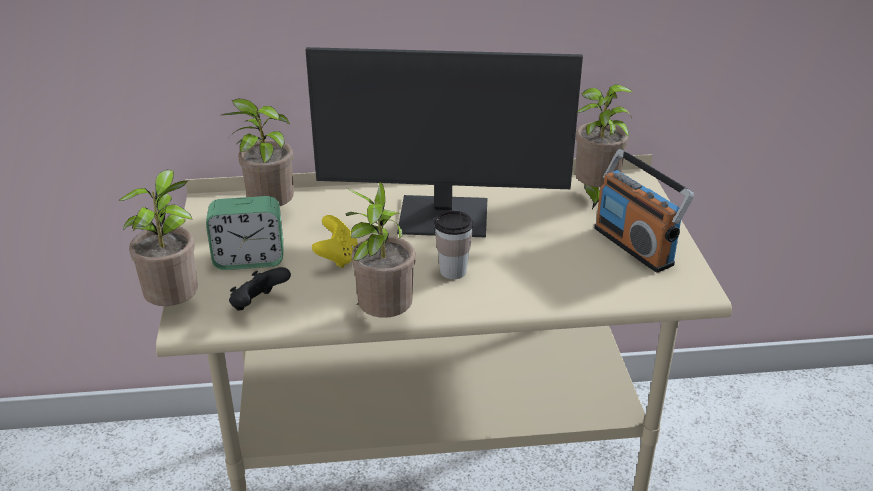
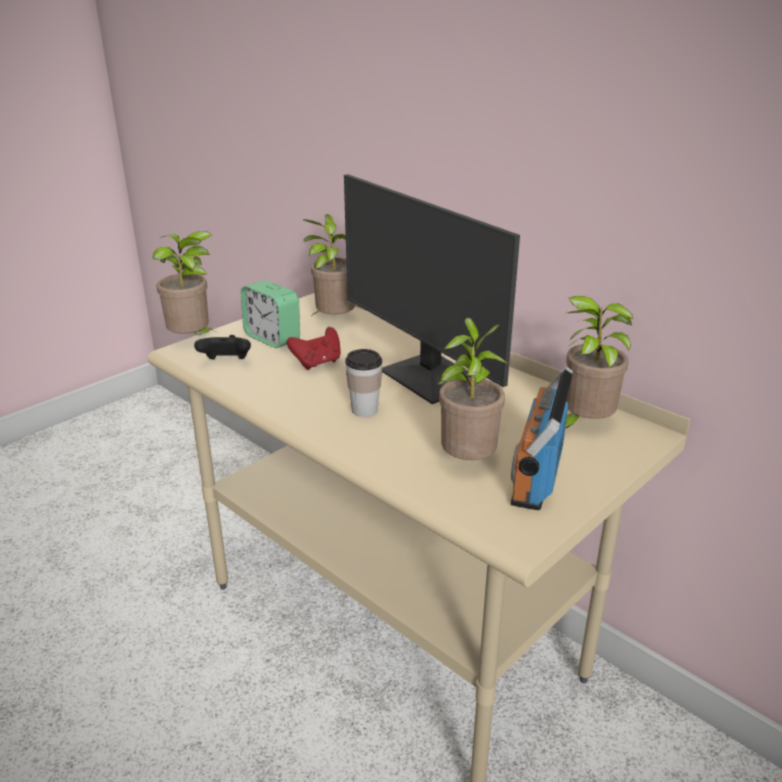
camera: 50 degrees right, 5 degrees down
yellow game controller [312,215,358,268] -> red game controller [286,327,341,370]
potted plant [346,182,416,318] -> potted plant moved to [438,318,508,460]

